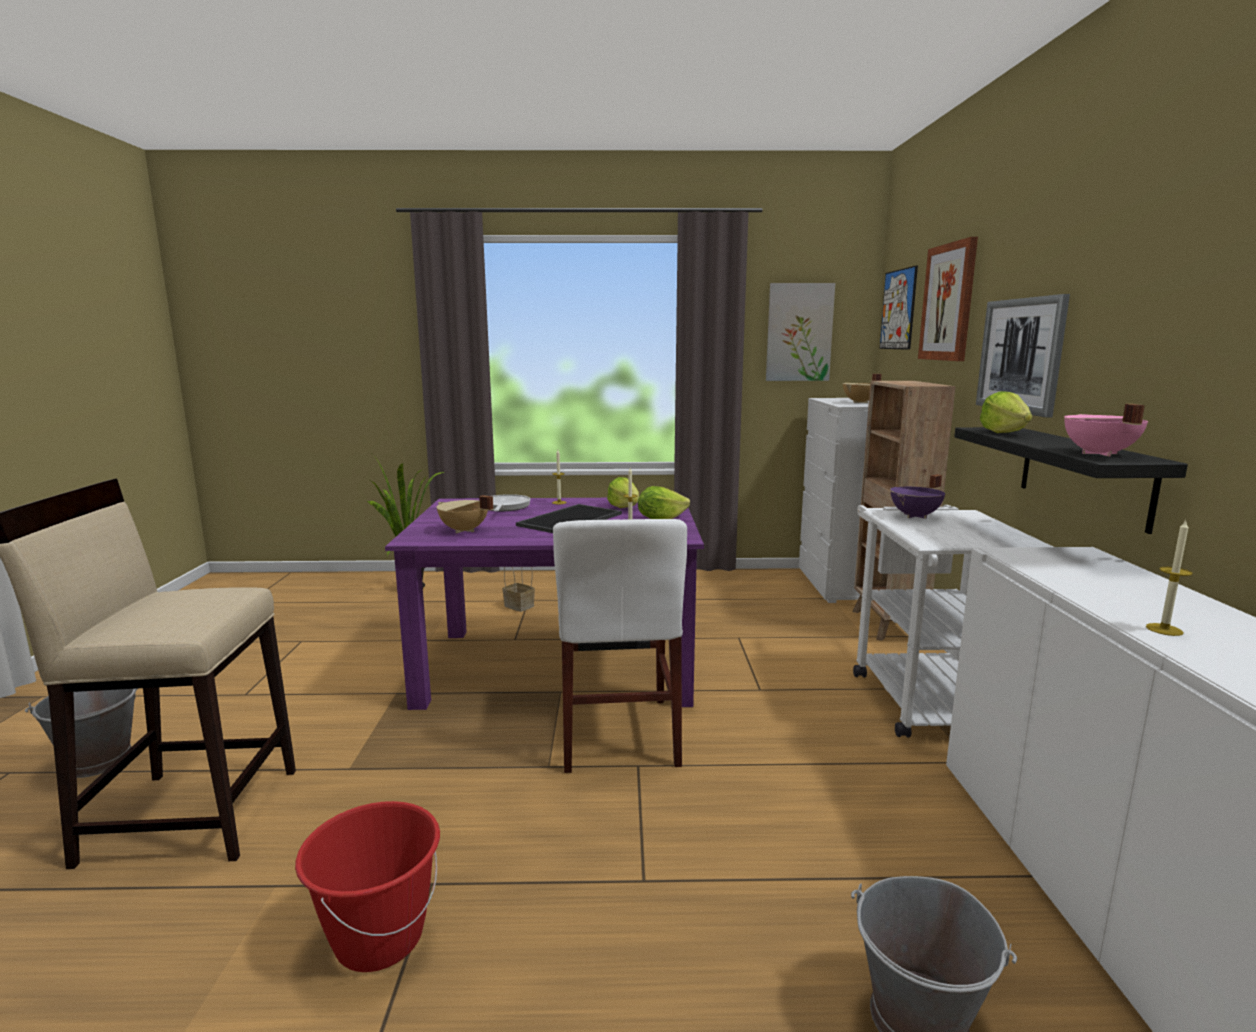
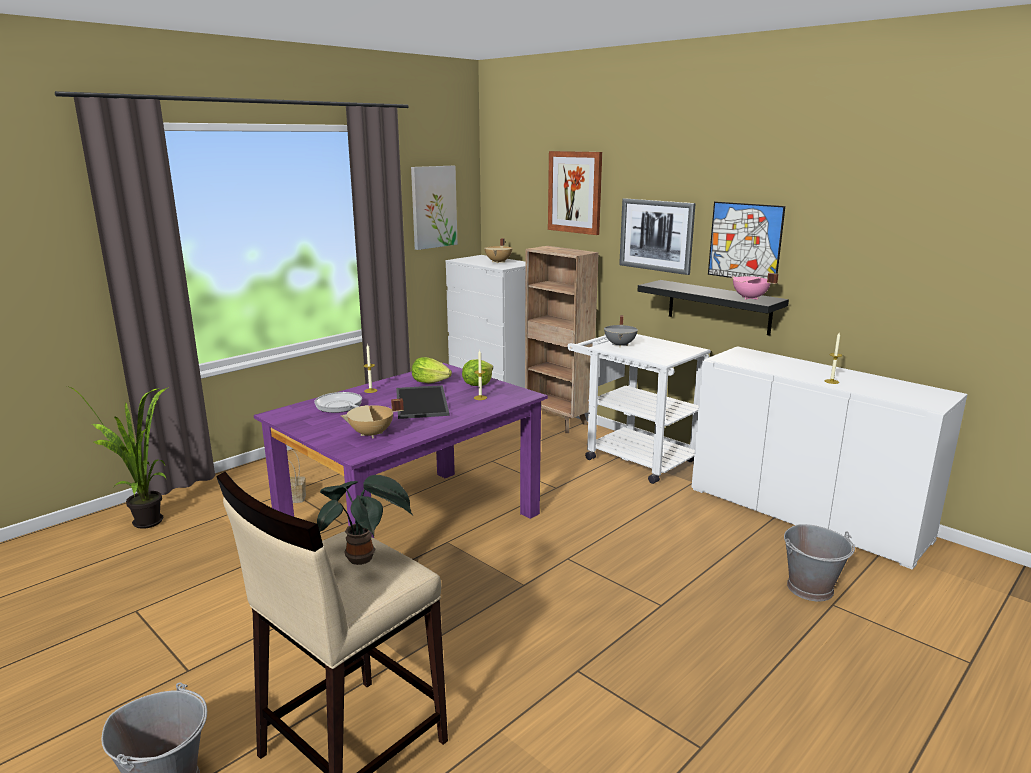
camera: 45 degrees left, 5 degrees up
red bucket [295,801,440,972] -> none
white chair [553,519,687,773] -> none
picture [880,265,918,350] -> picture moved to [708,202,785,279]
purple cooking pot [890,474,945,519] -> grey cooking pot [604,315,638,347]
lettuce [980,391,1033,433] -> none
none -> potted plant [317,475,413,565]

